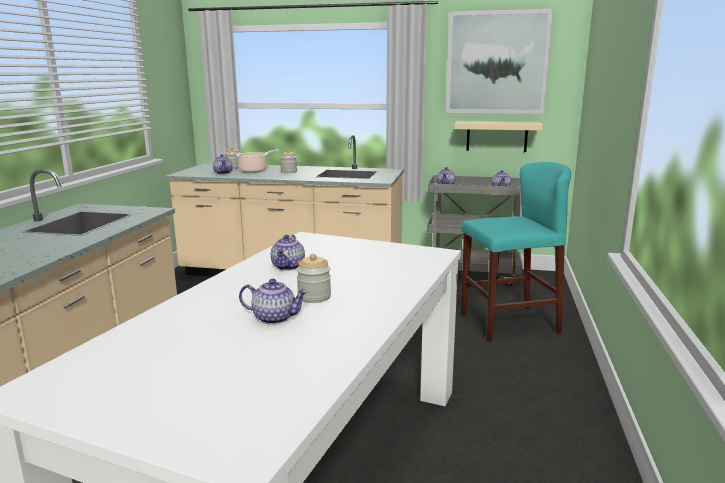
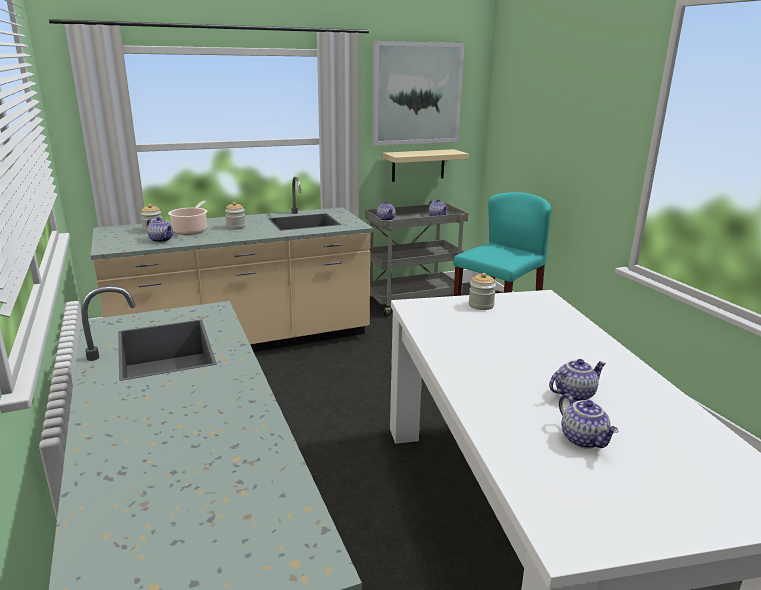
camera: 35 degrees left, 5 degrees up
teapot [271,235,305,271] -> teapot moved to [559,394,619,449]
jar [296,254,331,303] -> jar moved to [469,273,496,310]

